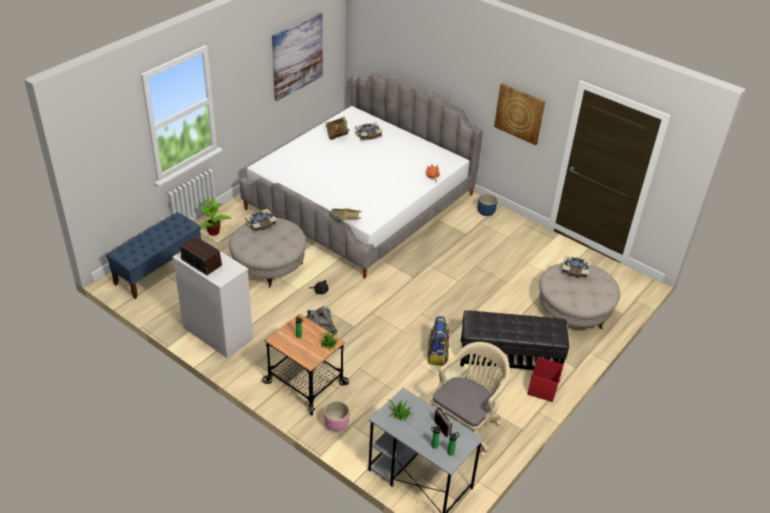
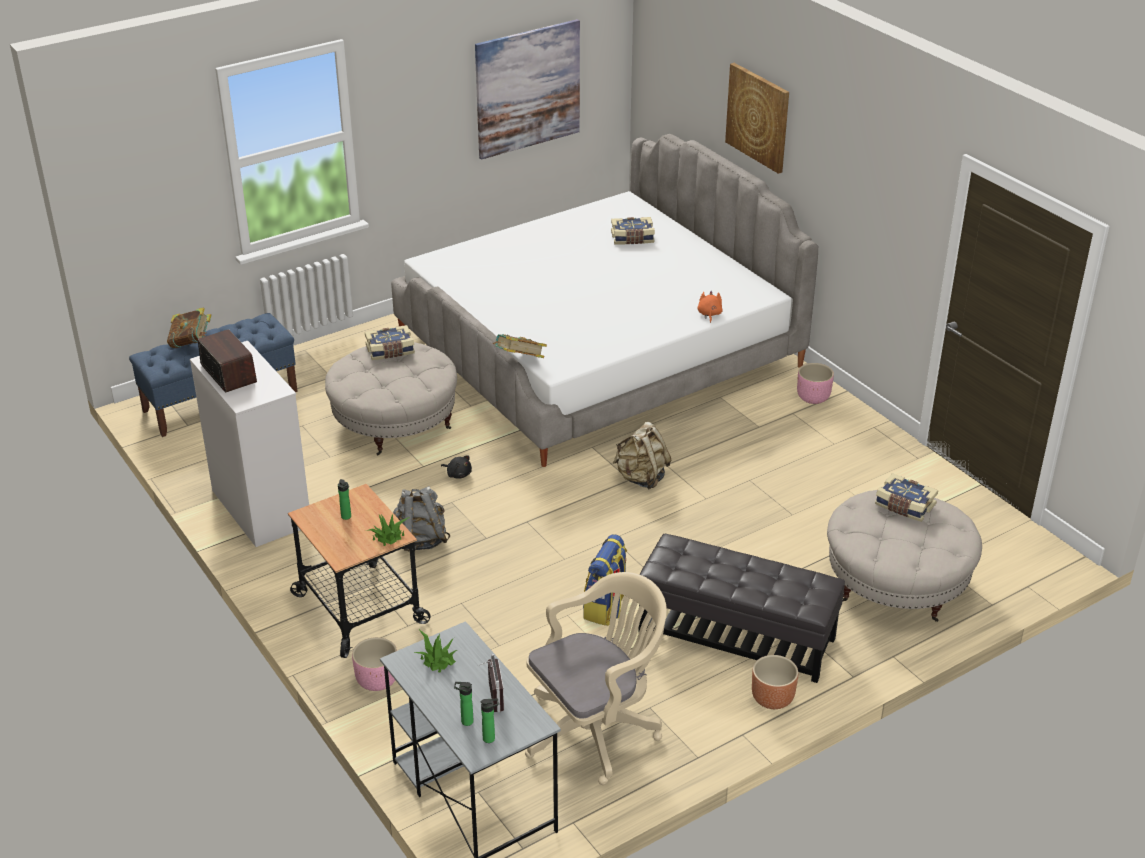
camera: 20 degrees right, 5 degrees down
potted plant [197,197,232,236] -> none
book [325,117,350,140] -> book moved to [167,307,211,348]
blue planter [478,194,498,216] -> pink planter [797,363,834,404]
picture [494,83,545,145] -> picture moved to [725,63,789,174]
red storage box [528,357,563,402] -> brown planter [752,655,798,709]
none -> beige backpack [613,422,671,490]

